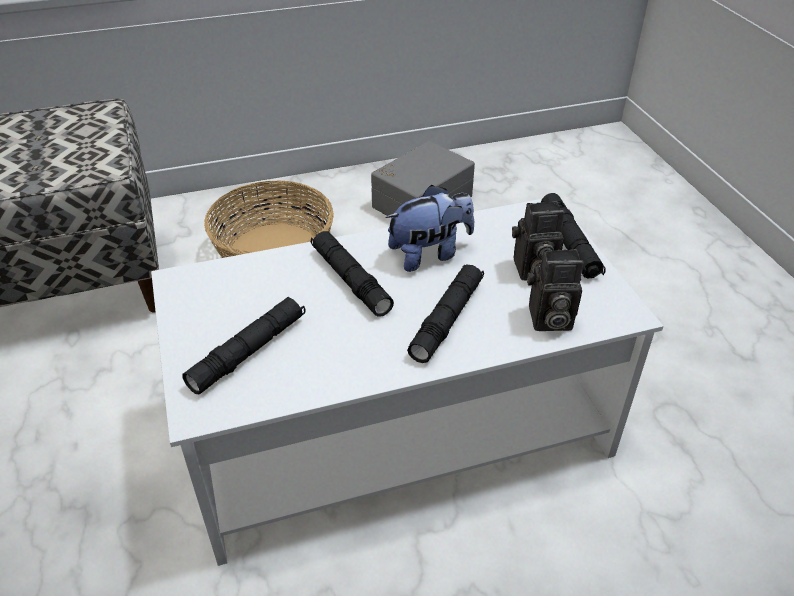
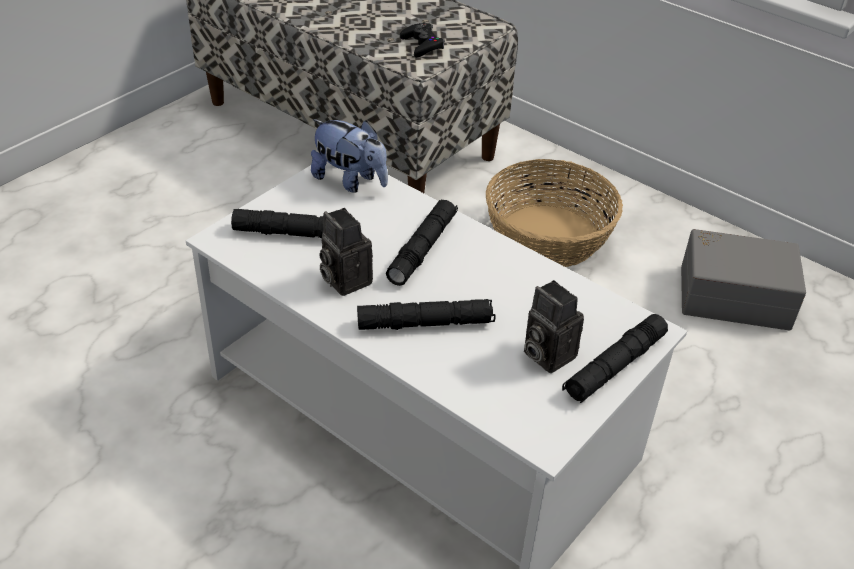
camera: 55 degrees right, 0 degrees up
plush toy [385,185,474,272] -> plush toy moved to [311,119,388,193]
camera [527,249,584,331] -> camera moved to [319,208,373,296]
none -> black game controller [400,23,445,58]

